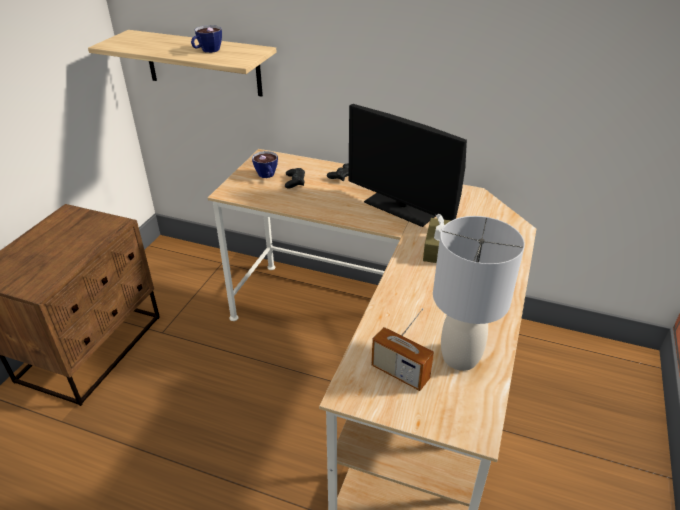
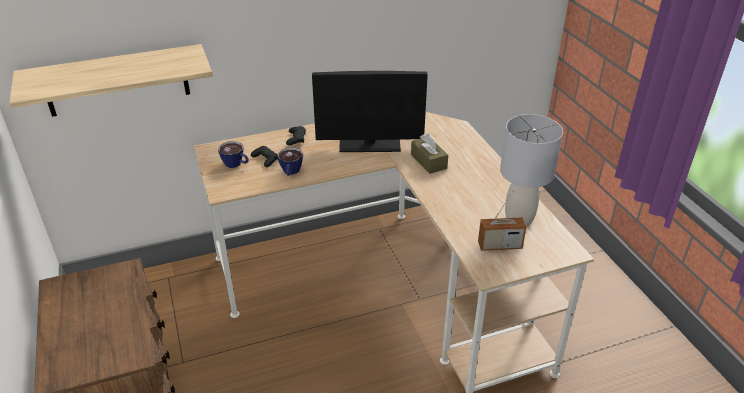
camera: 40 degrees left, 0 degrees up
cup [191,25,222,53] -> cup moved to [277,148,303,176]

